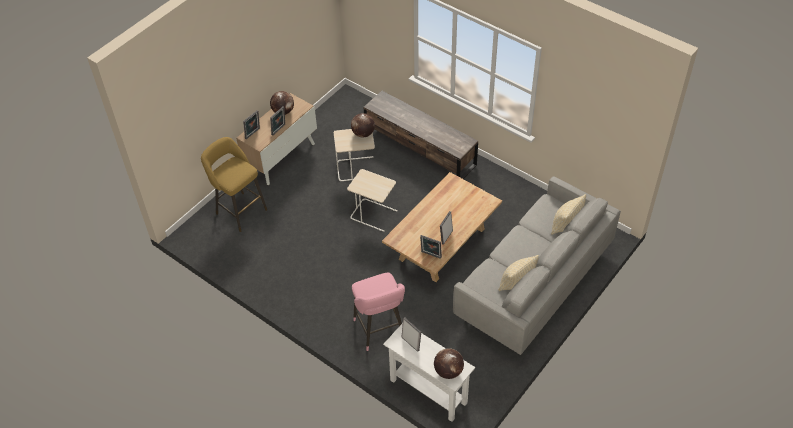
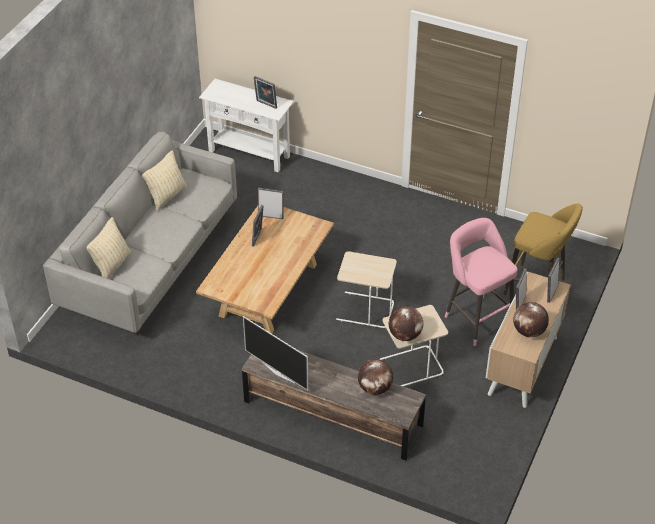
camera: 165 degrees right, 5 degrees down
pink stool [352,273,405,351] -> pink stool moved to [445,218,517,346]
globe [434,348,464,379] -> globe moved to [358,359,393,395]
none -> television [243,316,309,390]

